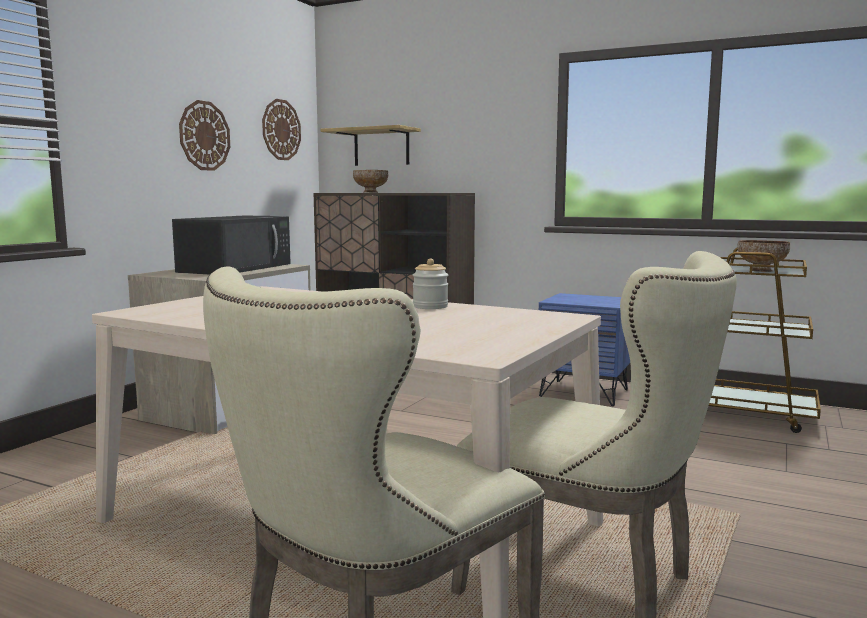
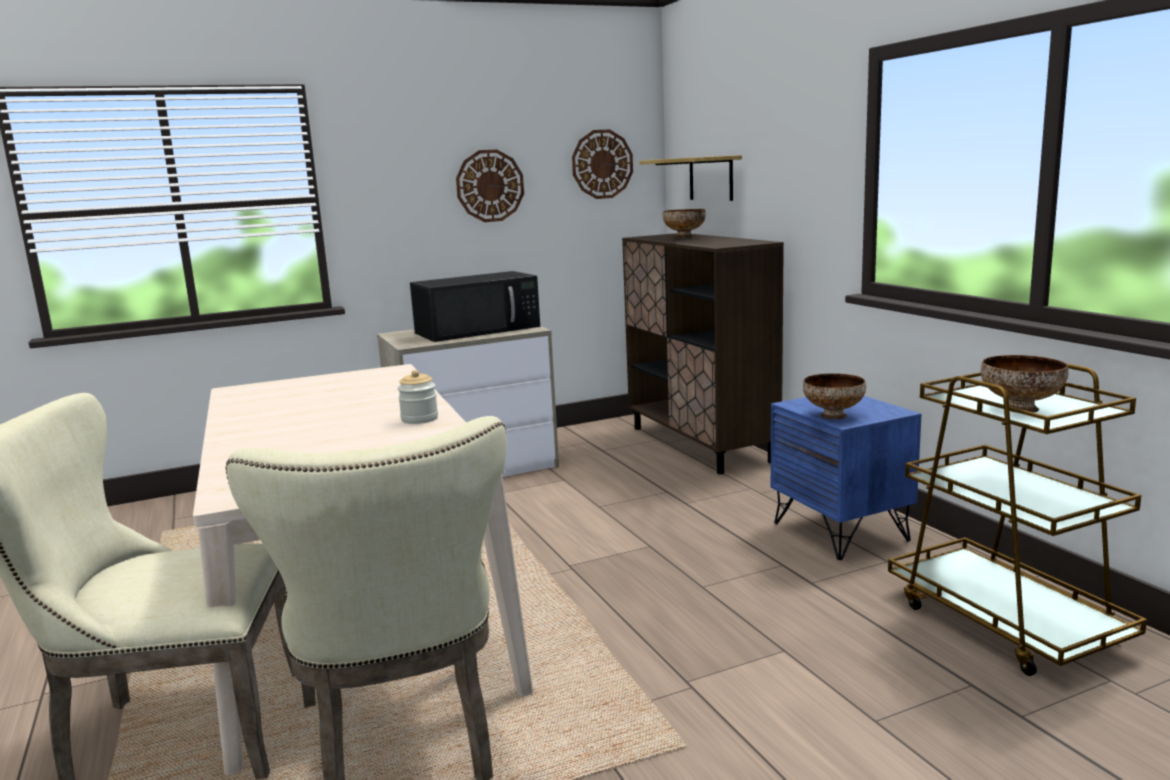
camera: 40 degrees right, 5 degrees up
none -> bowl [803,373,866,420]

